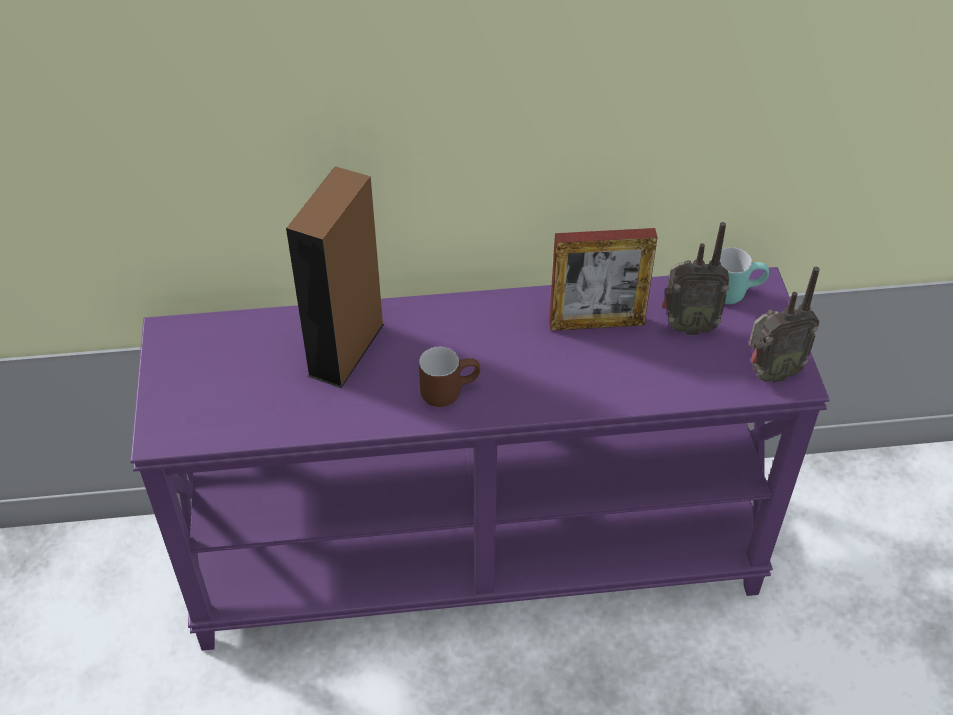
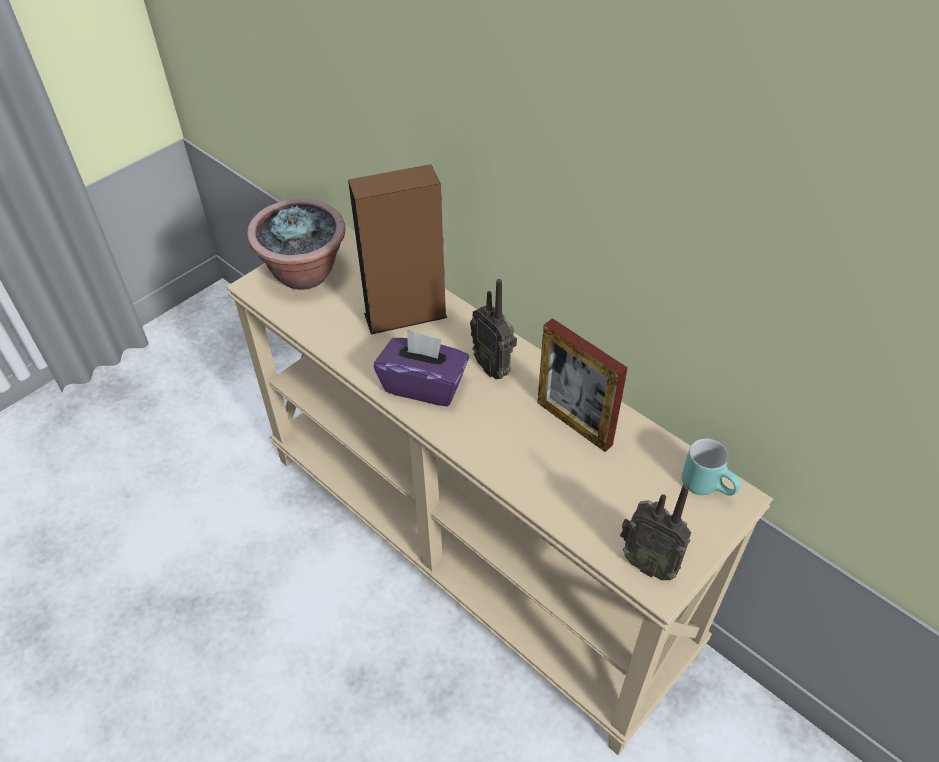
camera: 50 degrees right, 0 degrees up
purple console table [130,267,830,651] -> beige console table [226,225,773,755]
brown mug [419,347,480,407] -> purple tissue box [374,330,469,406]
radio [662,222,729,335] -> radio moved to [470,279,517,379]
none -> potted plant [247,199,346,290]

